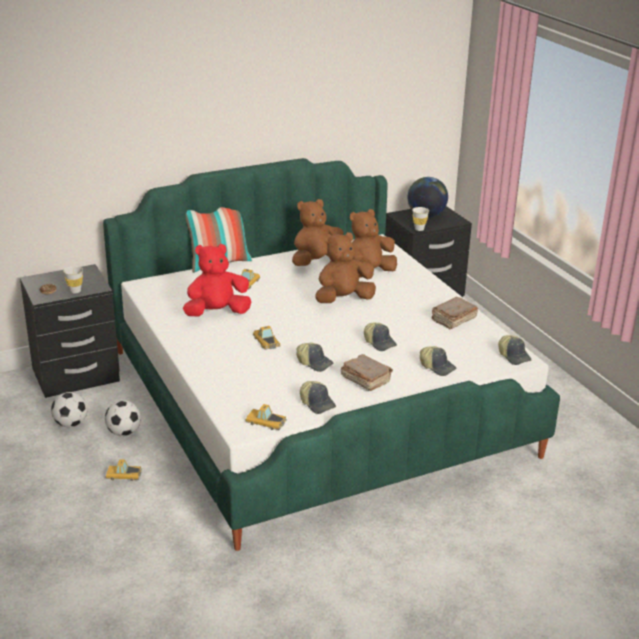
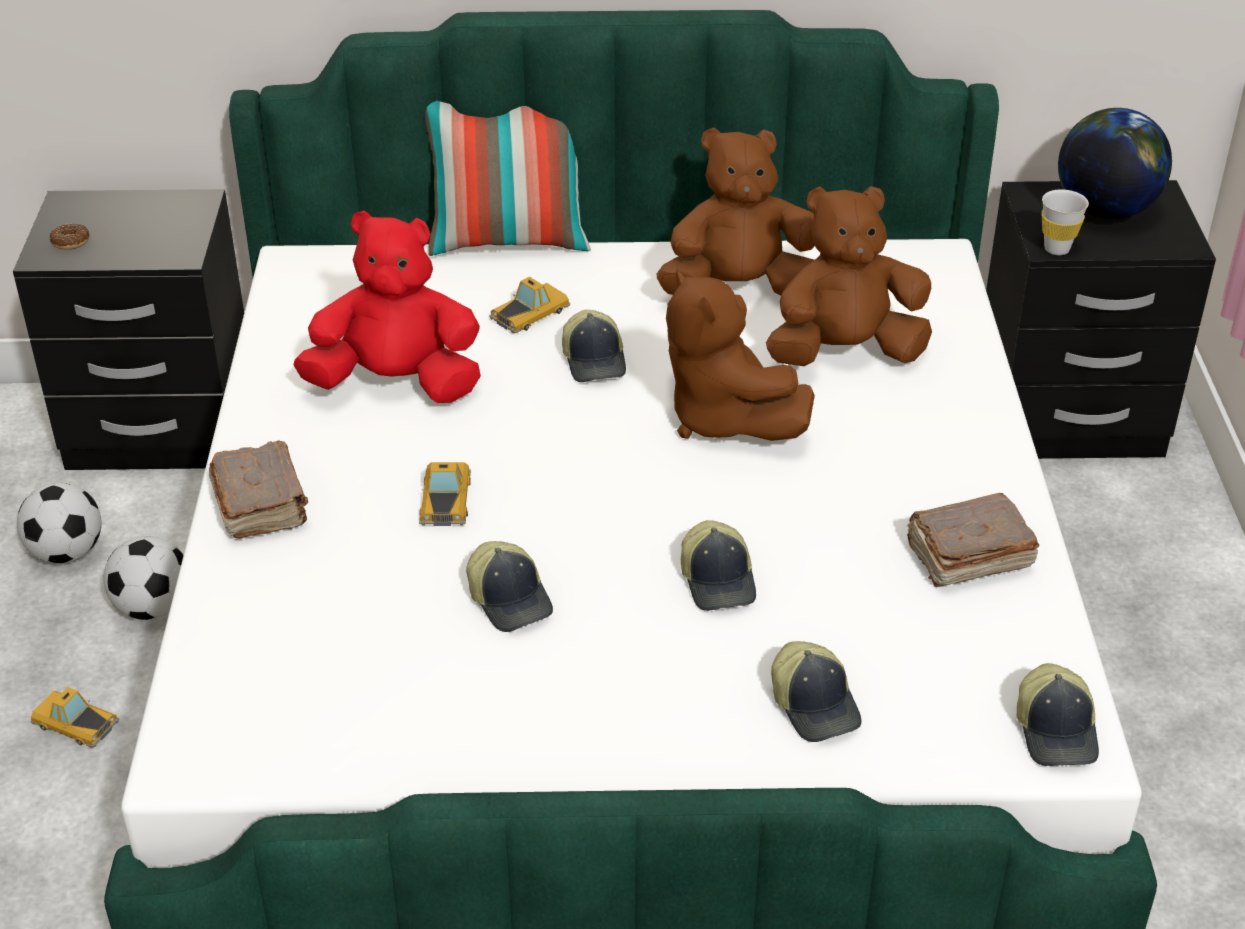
camera: 25 degrees right, 10 degrees up
white cup [63,266,83,293] -> none
toy car [245,404,287,430] -> none
cap [300,381,336,414] -> cap moved to [562,310,626,382]
brown plush toy [315,232,376,303] -> brown plush toy turned 120 degrees counterclockwise [666,269,815,441]
brown book [341,354,393,391] -> brown book moved to [209,440,308,539]

